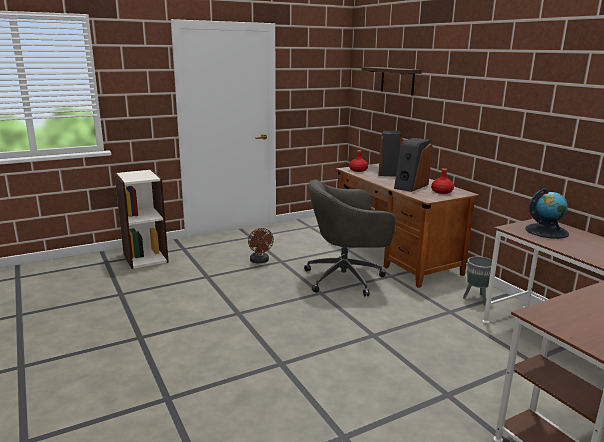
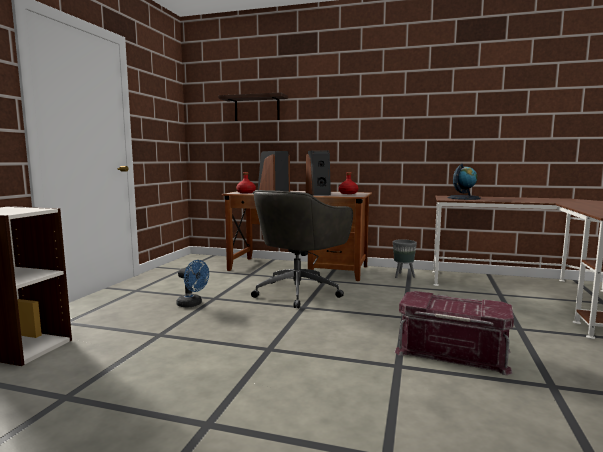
camera: 45 degrees left, 10 degrees down
brown fan [248,228,274,263] -> blue fan [176,260,209,307]
none -> red storage box [395,291,514,375]

